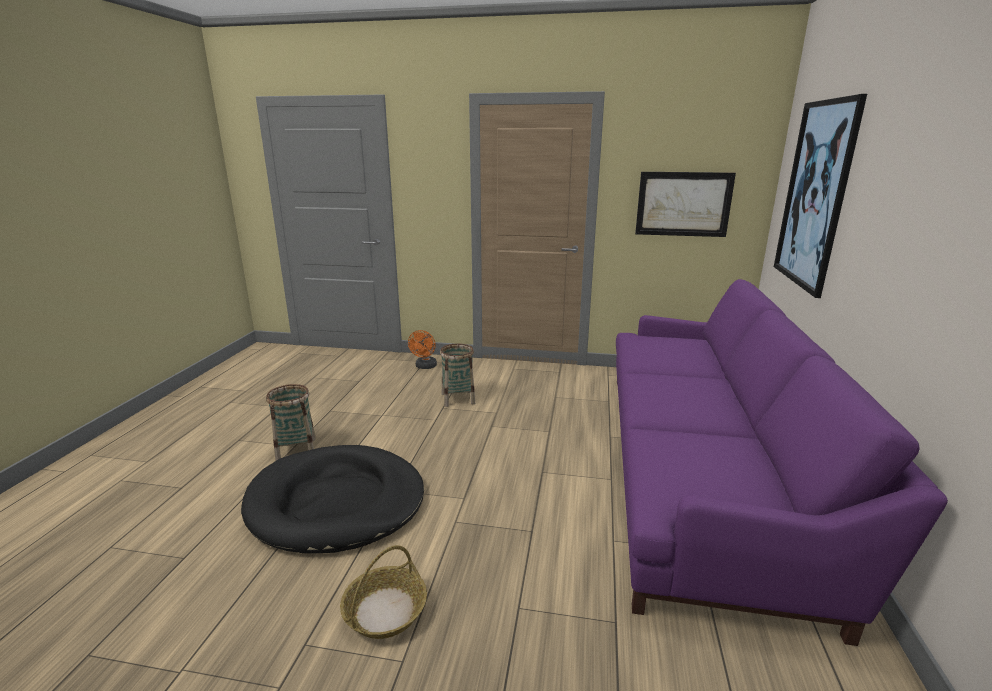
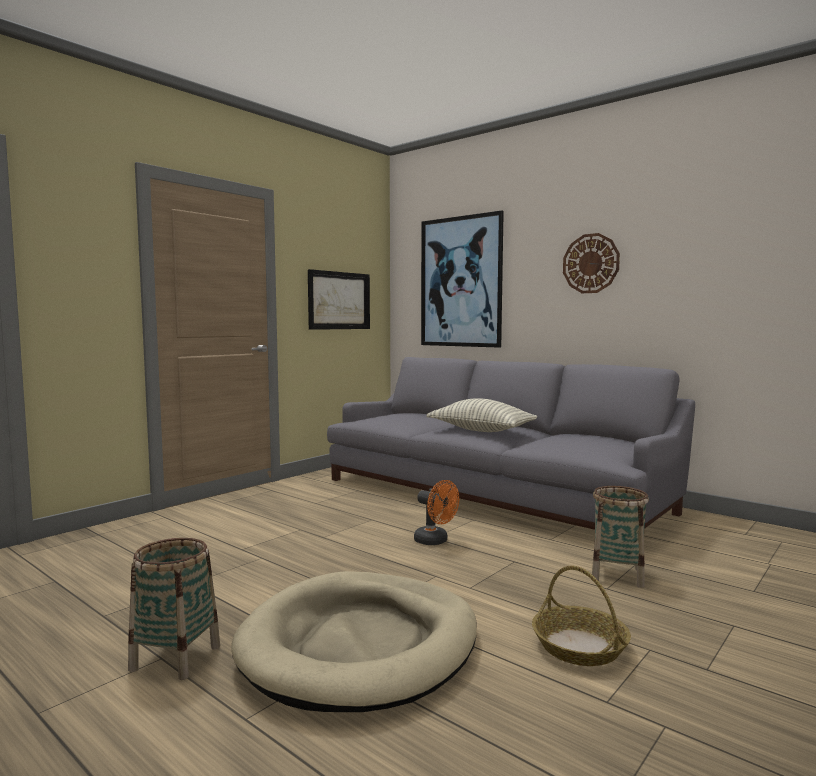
camera: 60 degrees left, 15 degrees down
black dog bed [241,445,424,553] -> beige dog bed [231,571,477,712]
orange fan [408,330,437,369] -> orange fan moved to [414,480,459,545]
basket [440,343,475,407] -> basket moved to [592,486,649,588]
purple sofa [616,279,948,646] -> grey sofa [327,357,695,530]
none -> pillow [426,398,538,432]
none -> wall clock [563,233,620,293]

